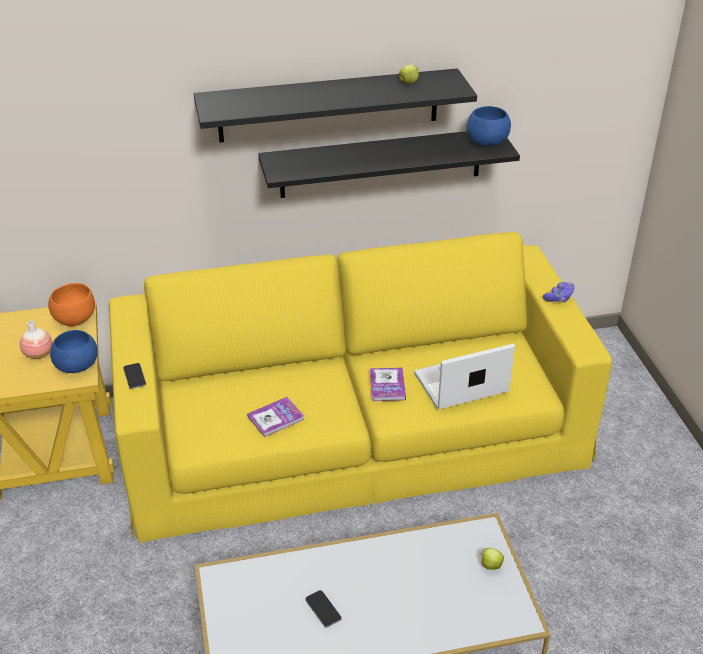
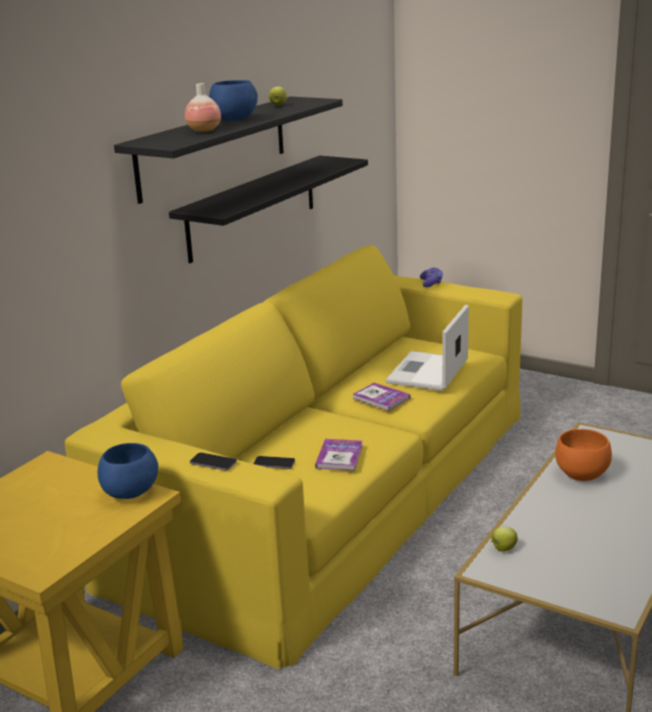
camera: 45 degrees left, 15 degrees down
vase [20,321,52,359] -> vase moved to [185,83,221,132]
orange bowl [48,283,95,326] -> orange bowl moved to [555,429,612,481]
phone [305,590,341,627] -> phone moved to [253,456,295,469]
blue bowl [466,106,511,146] -> blue bowl moved to [209,80,258,121]
apple [481,548,504,570] -> apple moved to [491,526,518,552]

